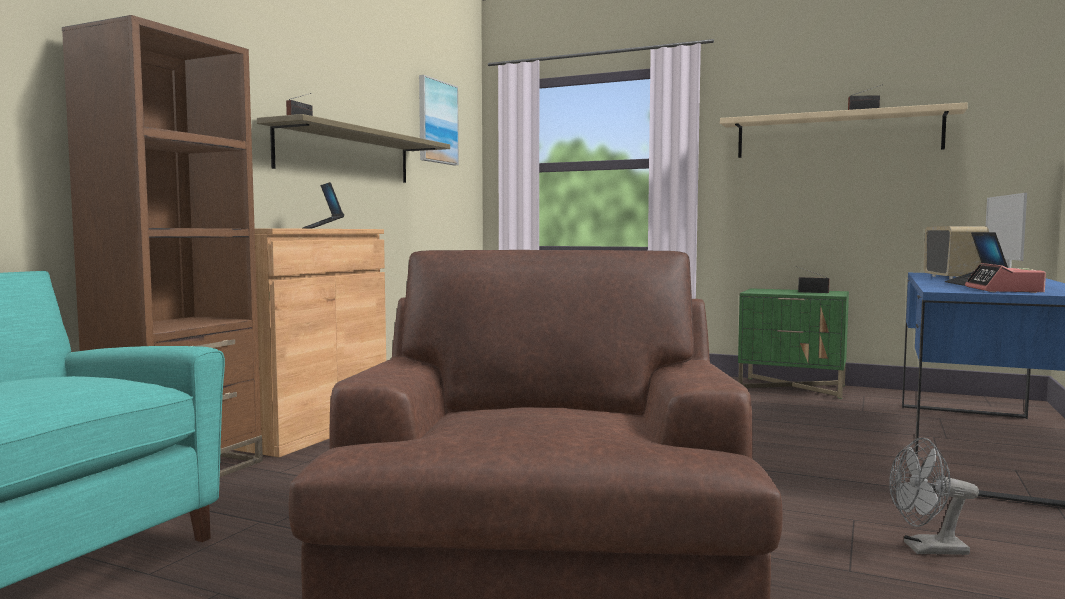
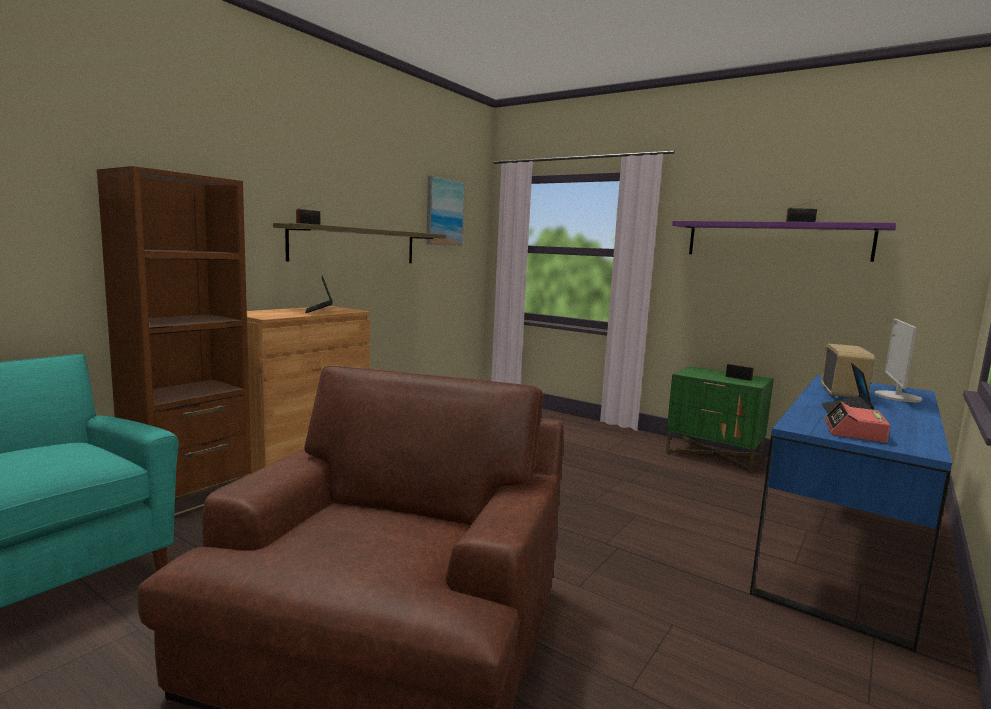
camera: 10 degrees right, 5 degrees up
beige shelf [720,102,968,158] -> purple shelf [672,221,896,262]
grey fan [889,438,979,555] -> none

